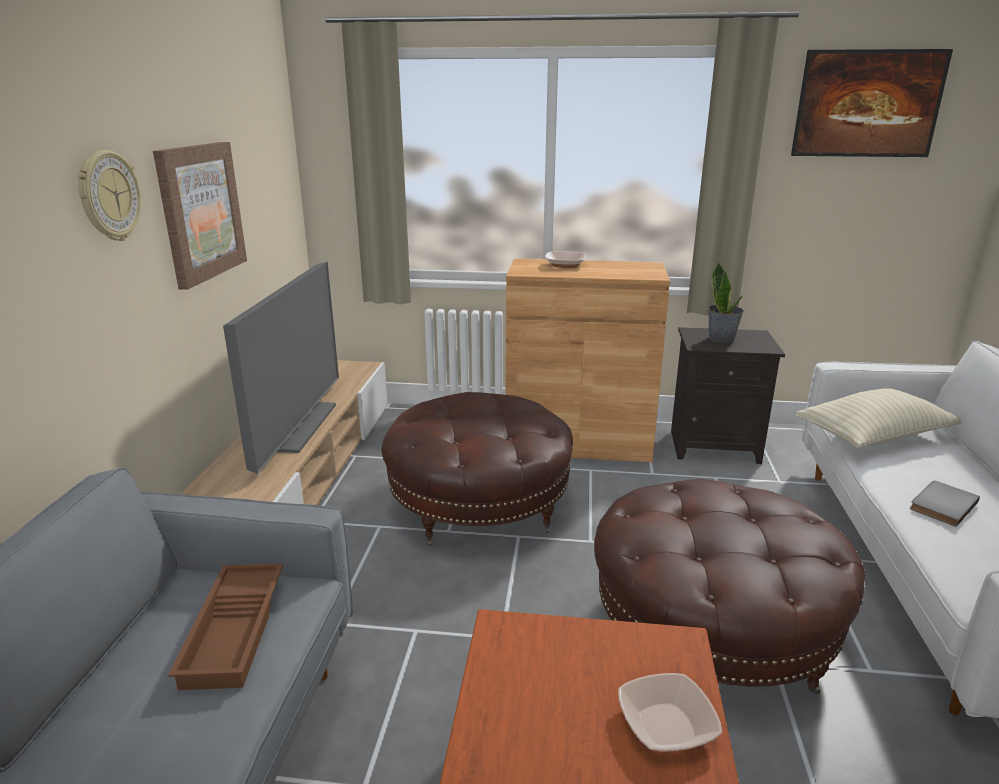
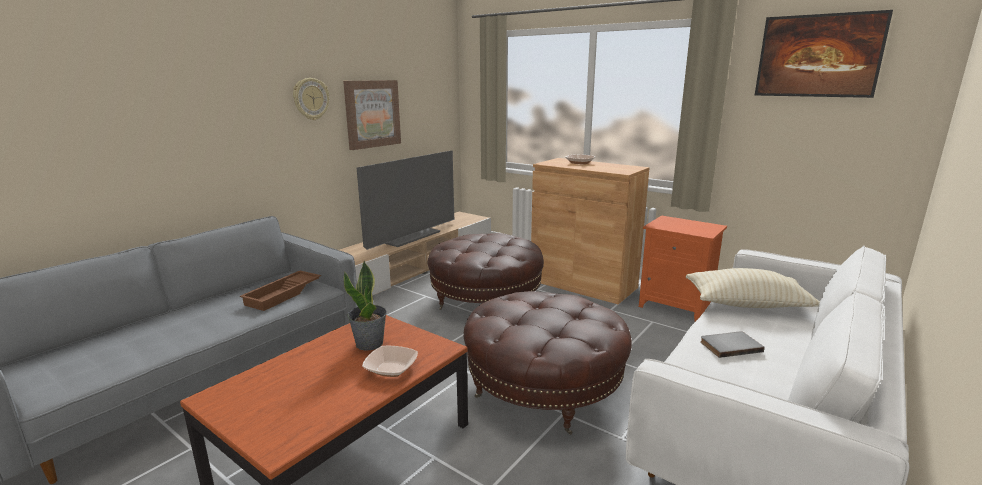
camera: 30 degrees right, 5 degrees down
black nightstand [671,327,785,464] -> orange nightstand [639,215,727,321]
potted plant [708,262,744,343] -> potted plant moved to [344,261,387,351]

